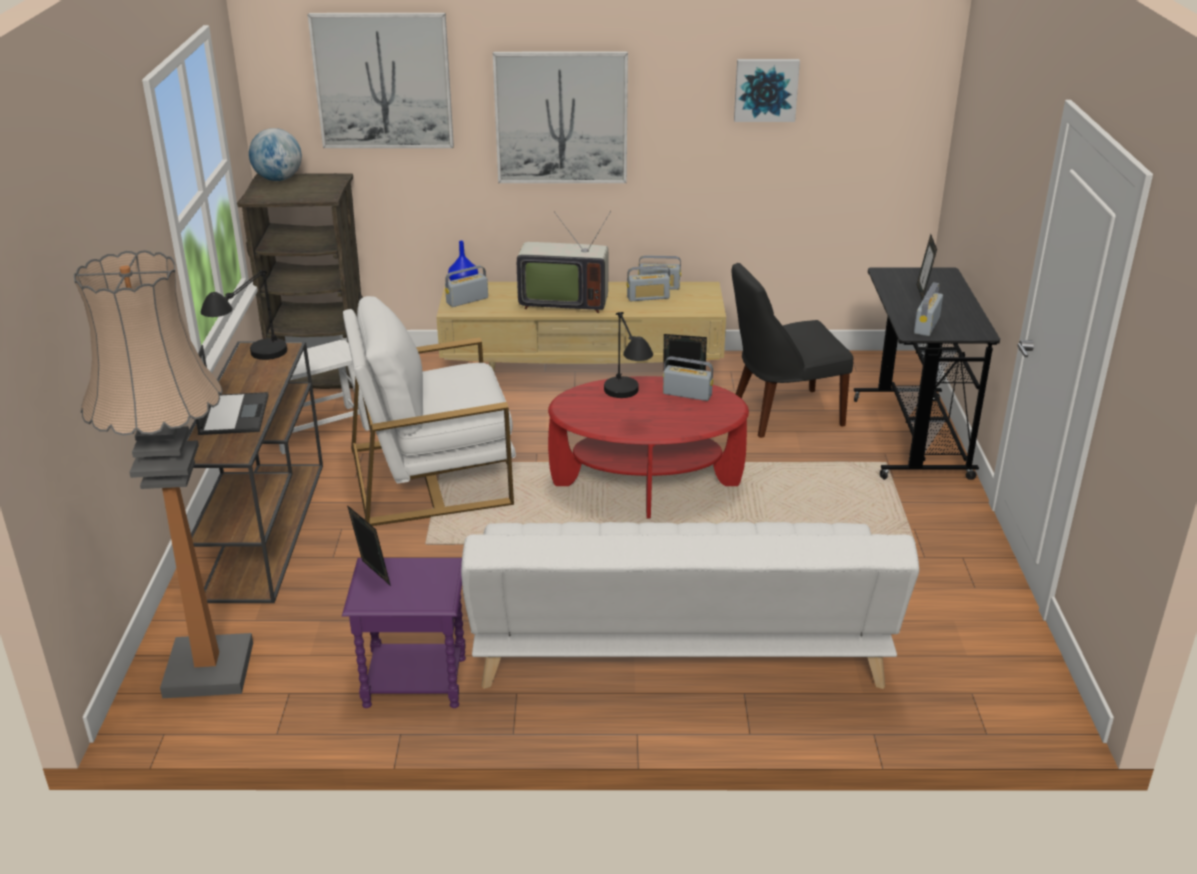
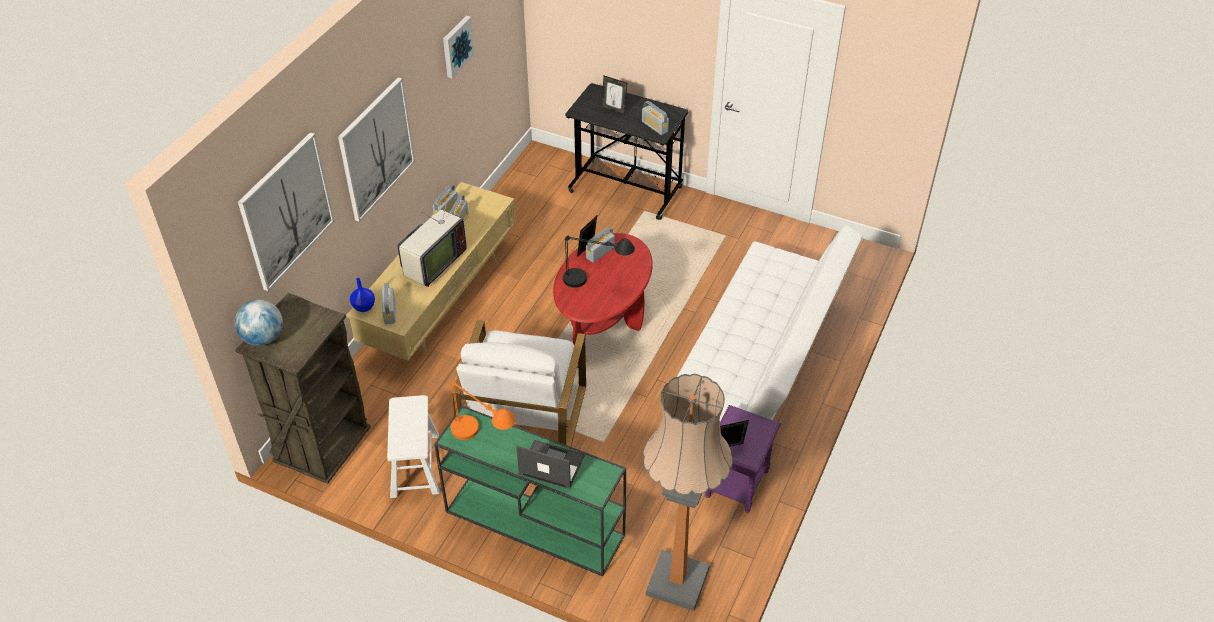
camera: 65 degrees left, 15 degrees up
brown console table [186,341,323,603] -> green console table [434,406,626,576]
black table lamp [201,270,287,360] -> orange table lamp [451,381,516,440]
black chair [732,263,853,438] -> none

